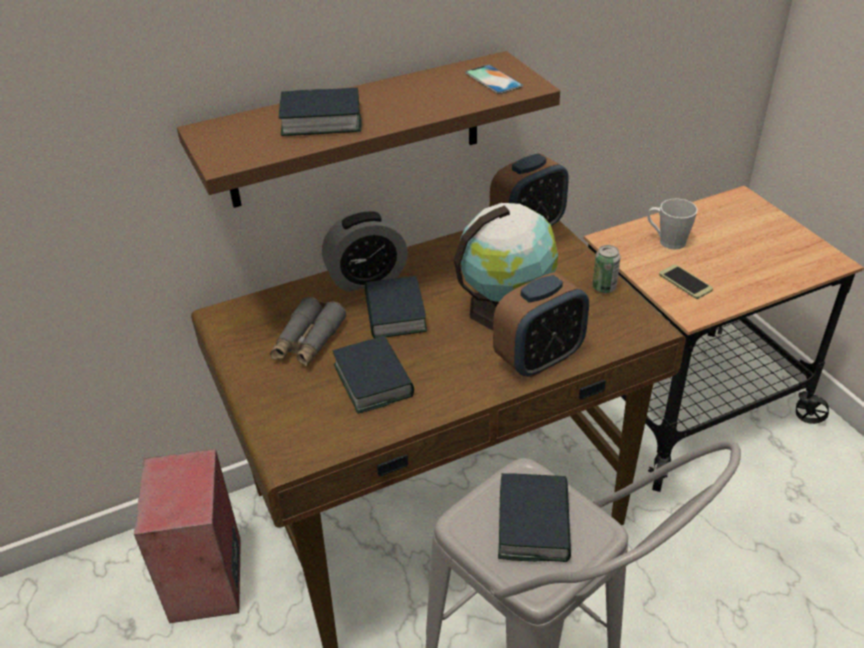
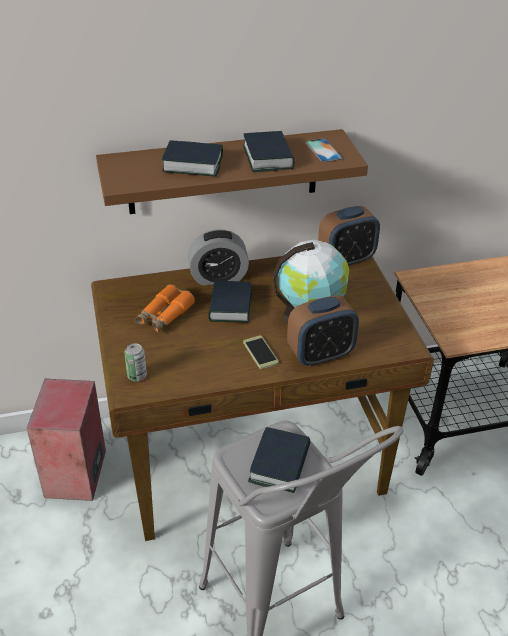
camera: 10 degrees right, 0 degrees up
grey binoculars [270,297,347,367] -> orange binoculars [135,284,195,333]
book [333,336,414,414] -> book moved to [243,131,295,172]
can [592,245,621,293] -> can moved to [124,343,147,381]
grey mug [647,199,698,249] -> none
phone [659,264,713,299] -> phone moved to [243,335,279,369]

